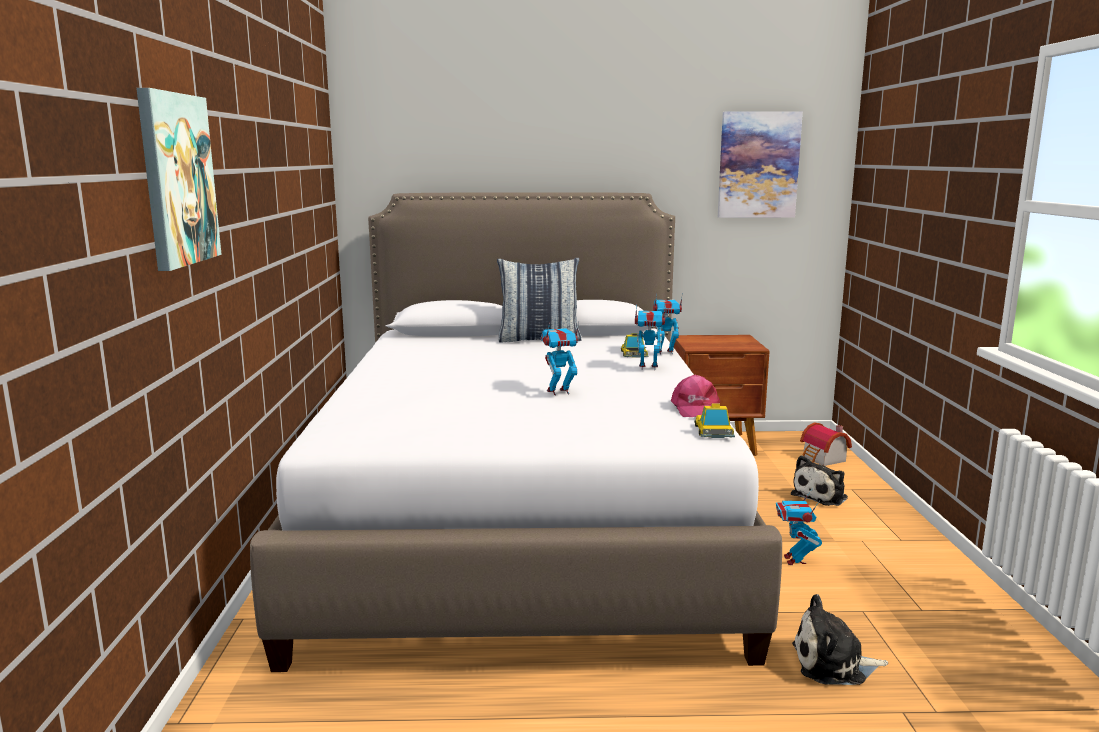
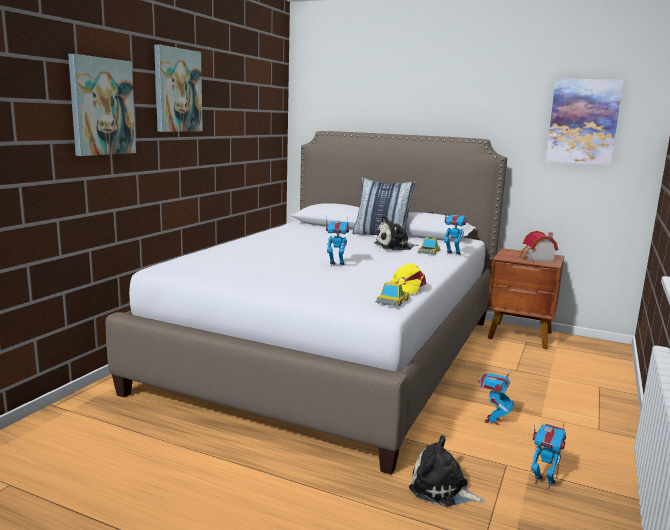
camera: 25 degrees right, 0 degrees up
toy robot [635,304,665,370] -> toy robot moved to [531,424,566,489]
pink cap [671,375,720,417] -> yellow cap [391,263,426,295]
plush toy [791,455,848,506] -> plush toy moved to [374,216,418,250]
toy house [800,422,852,466] -> toy house moved to [519,231,558,262]
none -> picture [154,44,203,132]

